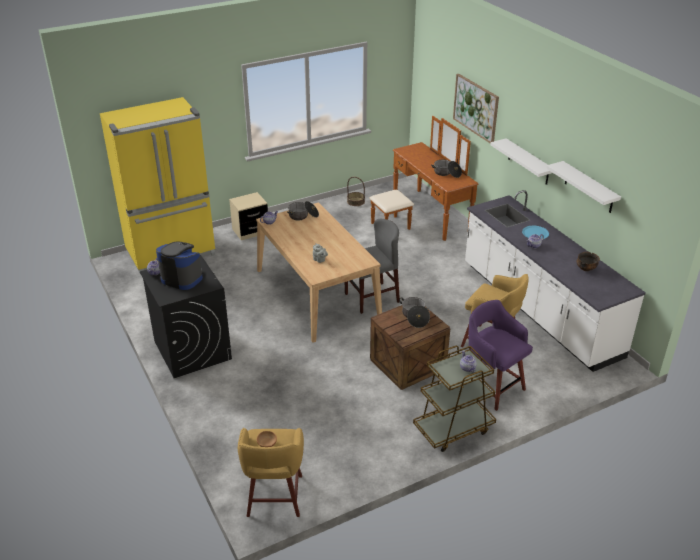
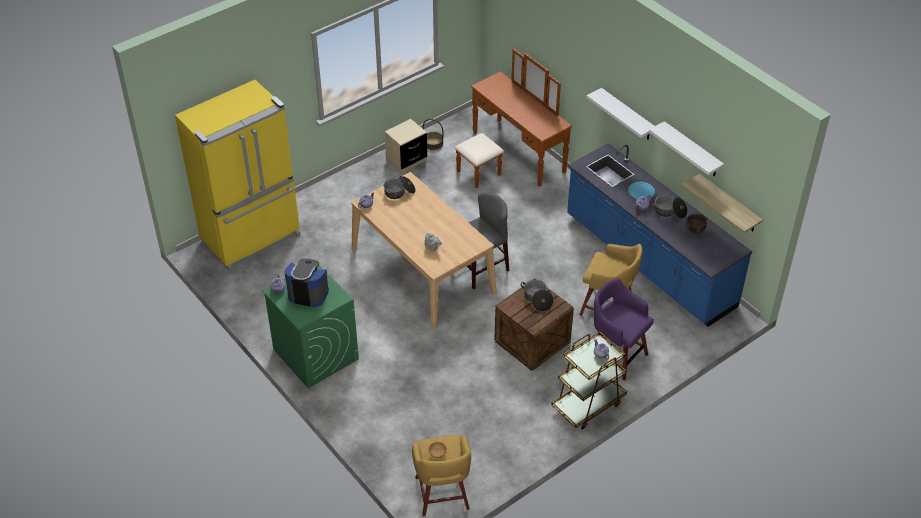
camera: 10 degrees left, 10 degrees up
black washing machine [140,255,232,378] -> green washing machine [262,265,359,388]
beige nightstand [229,192,268,240] -> beige nightstand moved to [385,119,427,173]
cooking pot [431,160,462,178] -> cooking pot moved to [652,195,687,218]
picture [453,74,499,144] -> none
white counter [465,190,646,372] -> blue counter [567,143,752,327]
none -> shelf [681,174,763,233]

